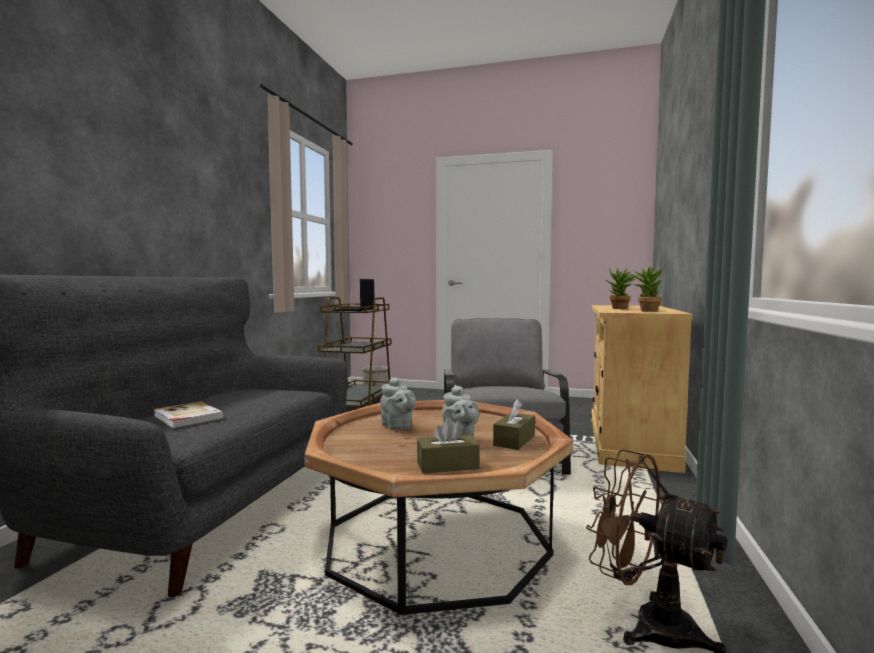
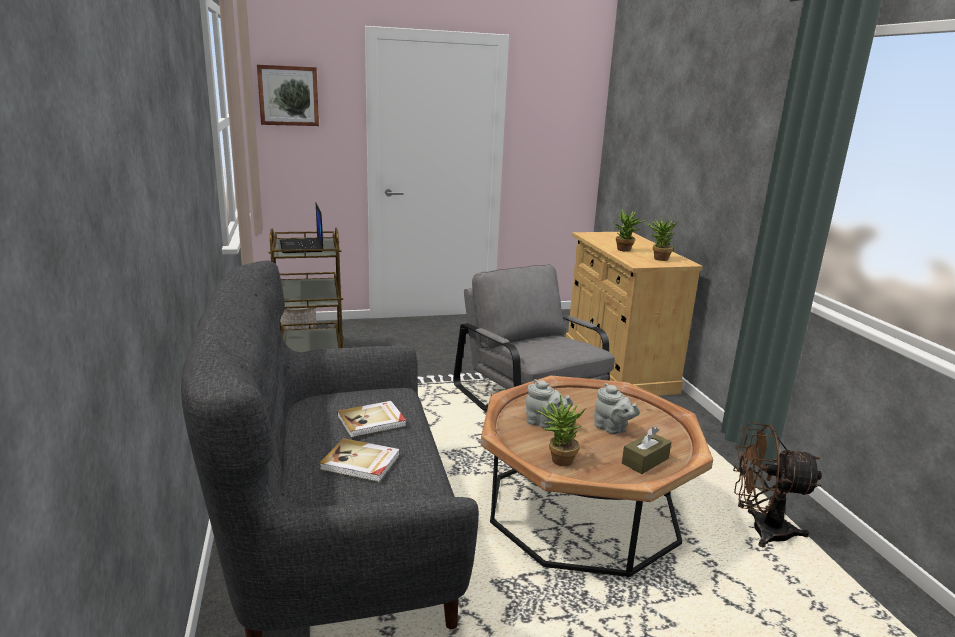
camera: 30 degrees left, 15 degrees up
brown tissue box [493,399,535,450] -> none
none -> picture [257,65,319,126]
none -> book [337,401,406,438]
none -> potted plant [536,395,586,466]

